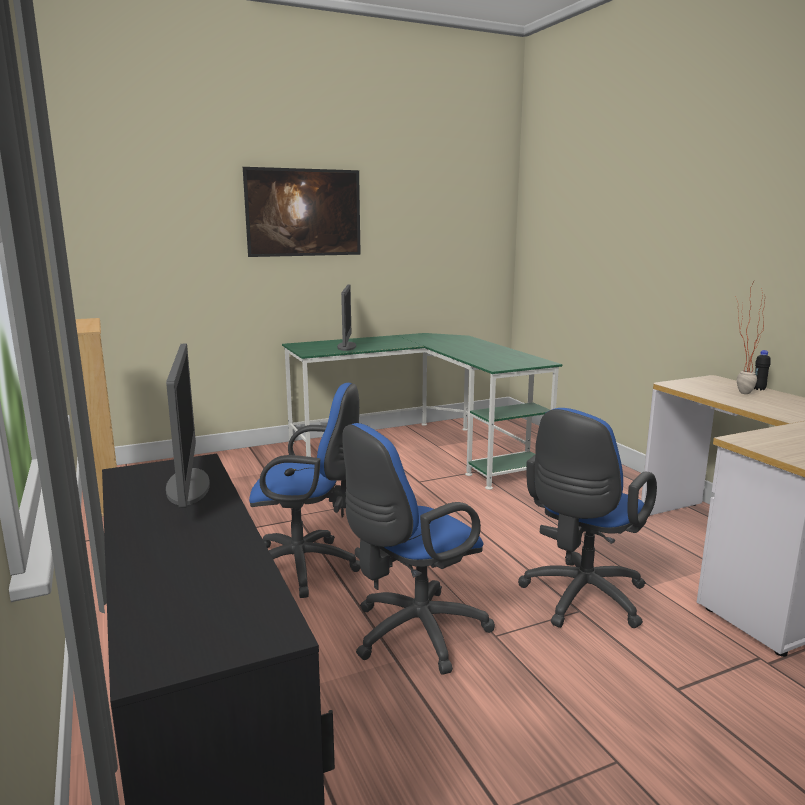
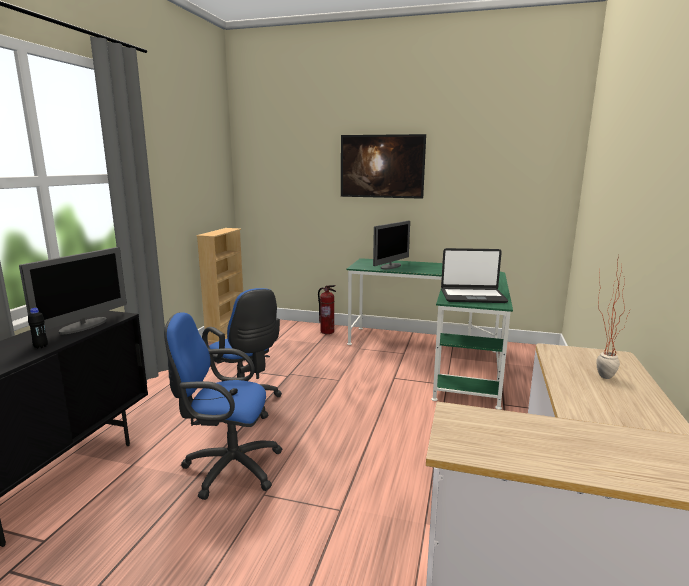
camera: 40 degrees right, 0 degrees up
blue office chair [518,408,657,628] -> none
black bottle [754,350,771,390] -> black bottle moved to [28,308,48,349]
none -> fire extinguisher [318,285,336,334]
none -> laptop [441,248,508,303]

